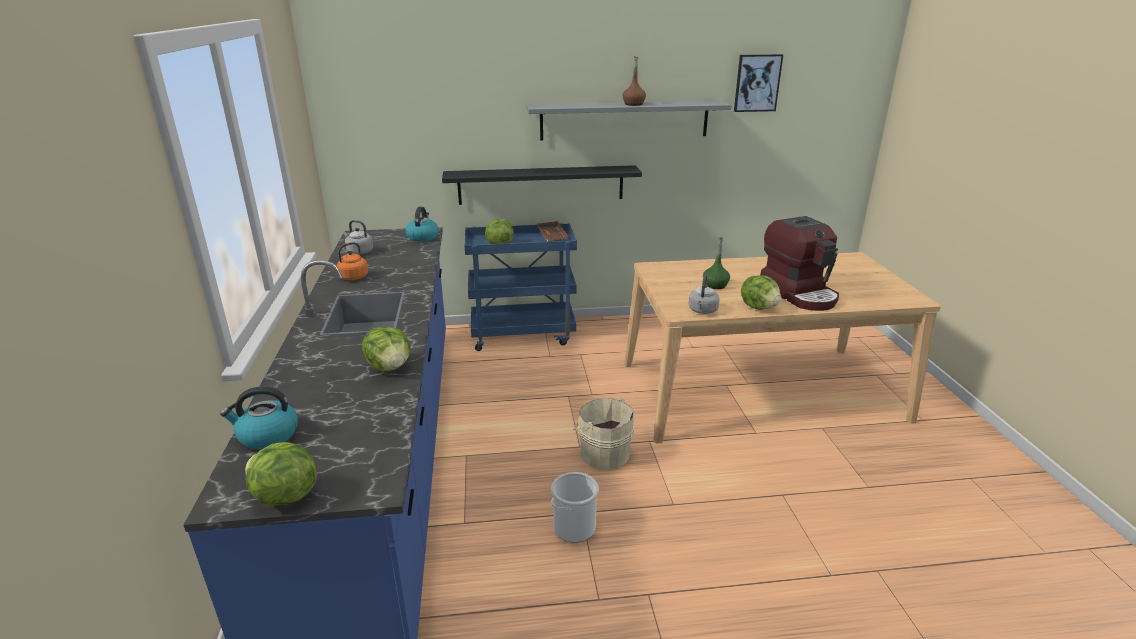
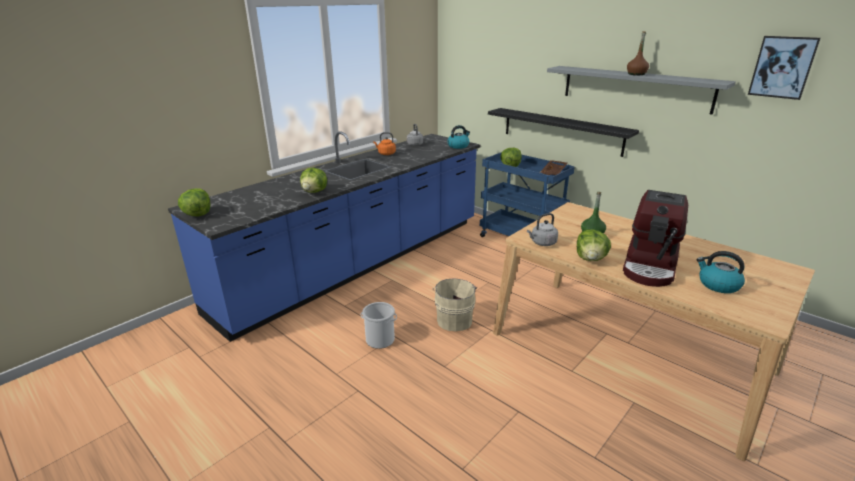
camera: 50 degrees right, 0 degrees up
kettle [220,386,298,450] -> kettle moved to [697,251,745,293]

